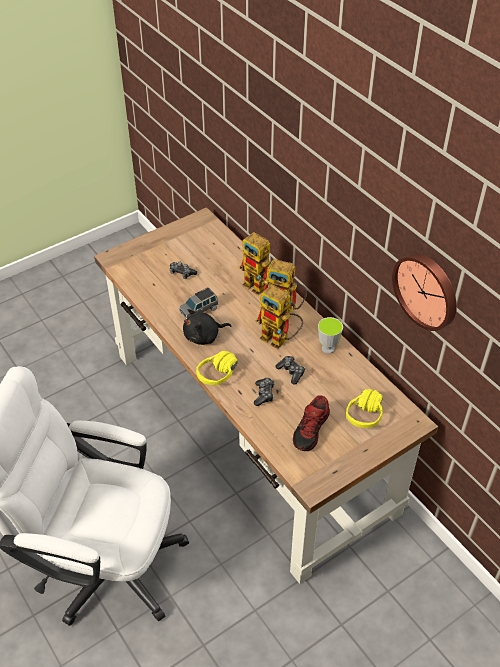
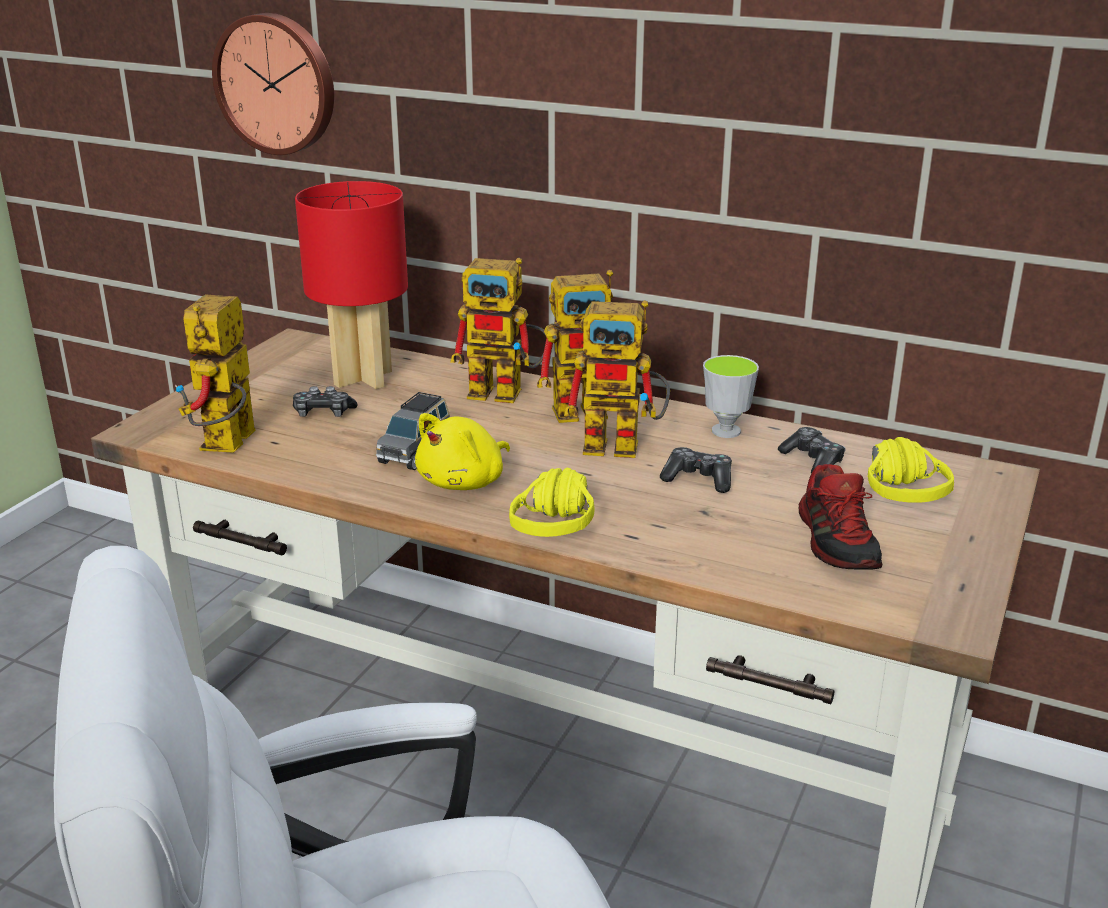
camera: 30 degrees left, 20 degrees down
black plush toy [183,309,231,345] -> yellow plush toy [415,413,510,490]
game controller [254,378,275,406] -> game controller moved to [778,427,846,474]
wall clock [392,253,457,331] -> wall clock moved to [212,13,334,155]
none -> toy robot [175,294,255,453]
none -> red table lamp [295,181,408,389]

